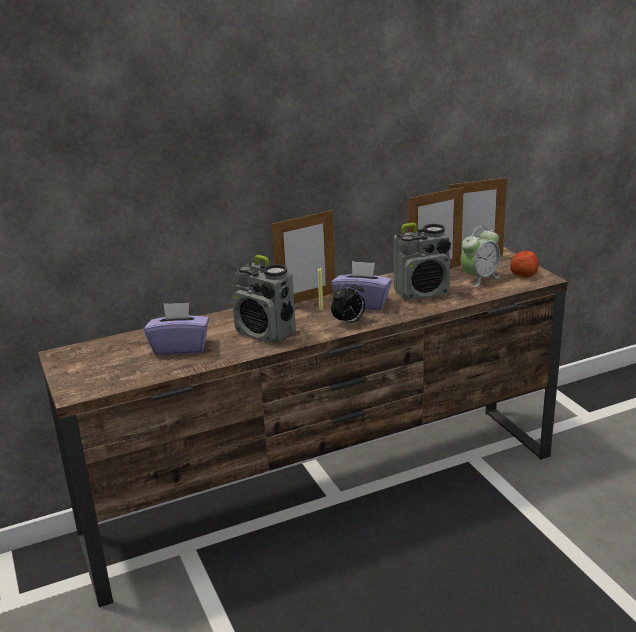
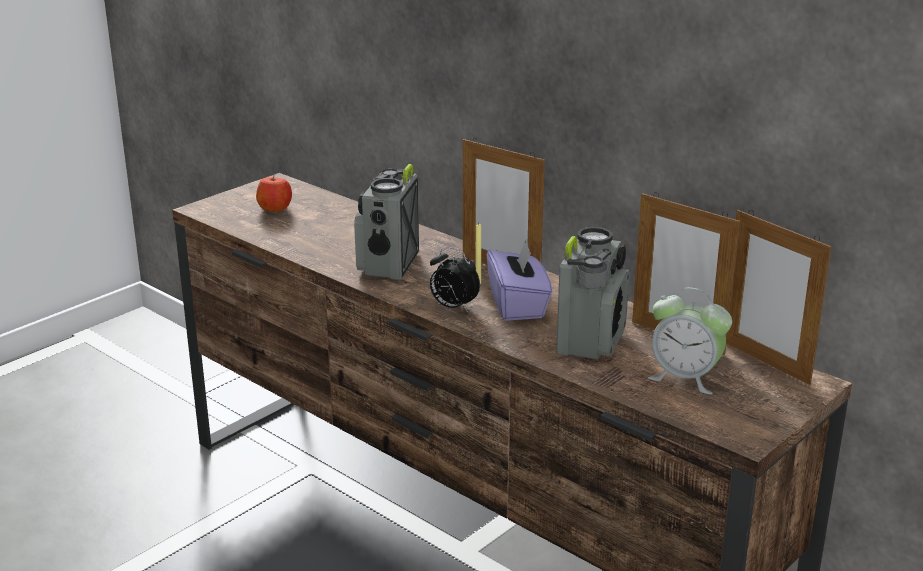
camera: 65 degrees right, 0 degrees up
purple tissue box [144,302,209,355] -> none
radio [394,223,451,300] -> radio turned 120 degrees counterclockwise [556,227,630,360]
apple [511,251,539,277] -> apple moved to [256,174,292,212]

